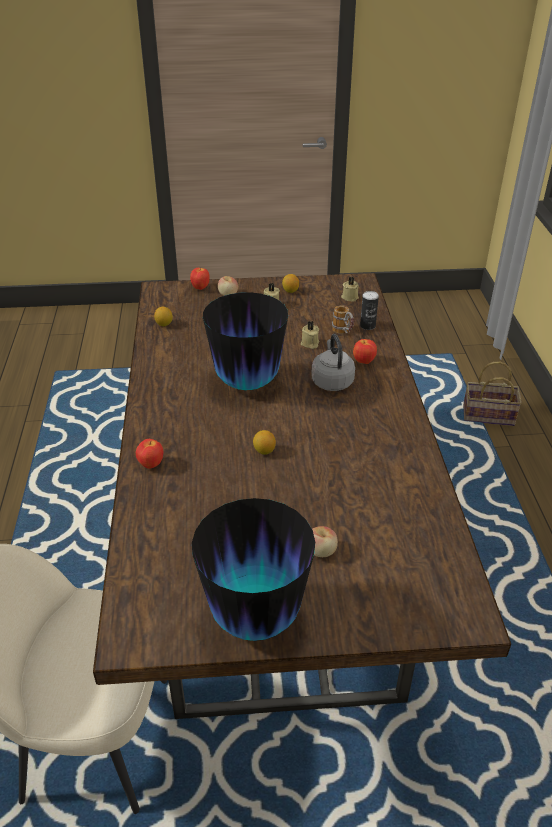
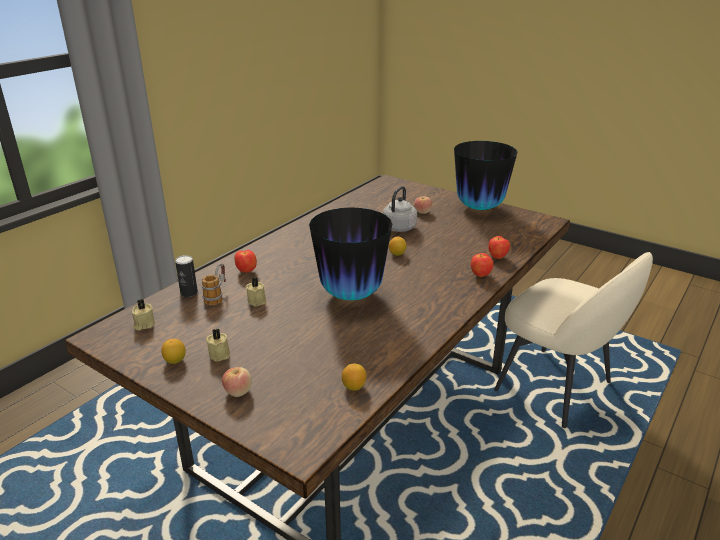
camera: 140 degrees left, 10 degrees down
apple [190,267,210,290] -> apple moved to [488,236,510,259]
grey kettle [311,334,355,391] -> grey kettle moved to [383,186,417,232]
basket [463,362,522,426] -> none

